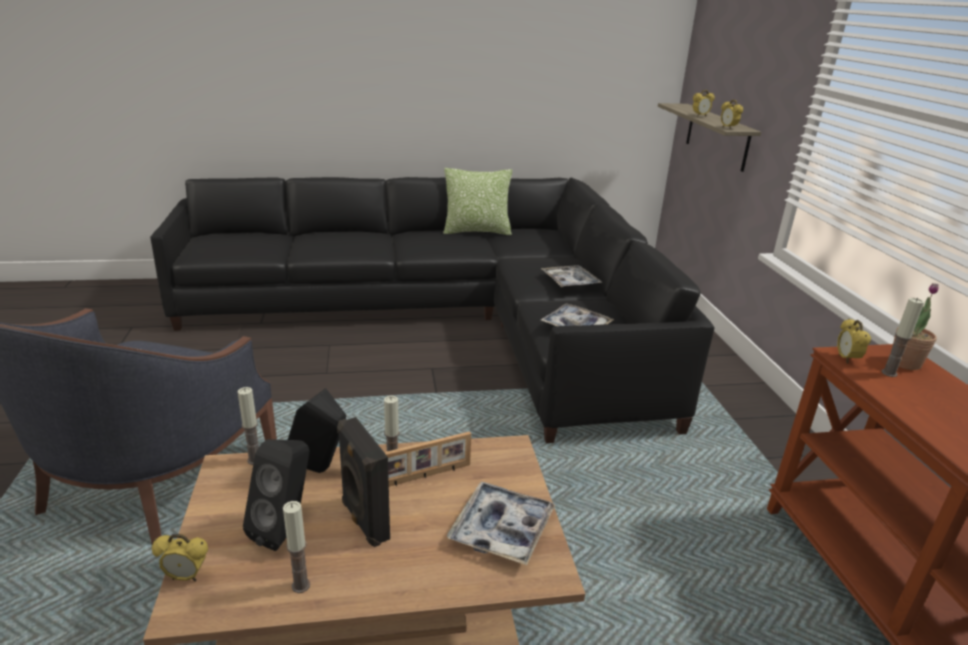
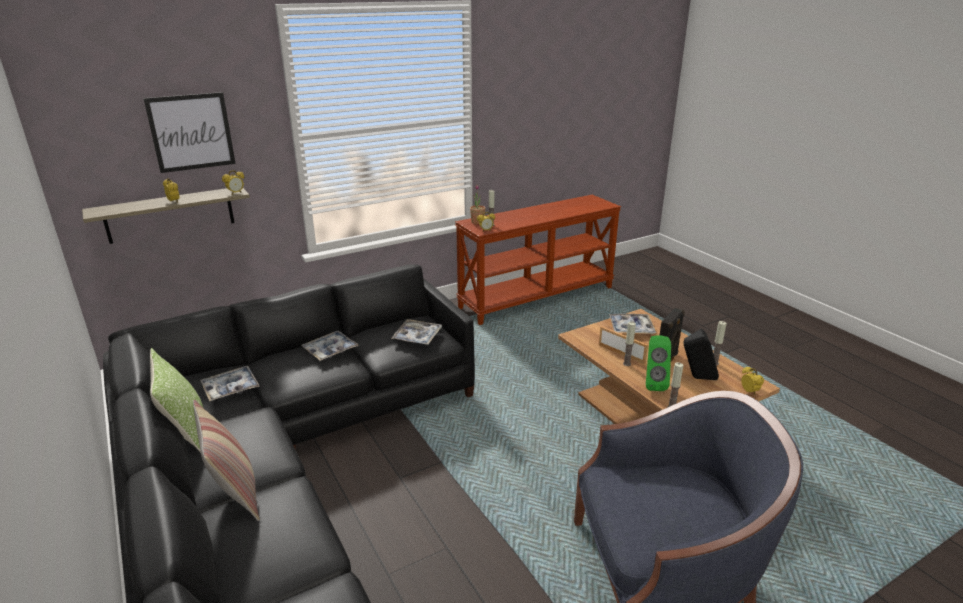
camera: 110 degrees left, 0 degrees up
black speaker [288,388,346,473] -> green speaker [646,335,671,391]
none -> picture [143,92,236,173]
none -> pillow [193,400,260,521]
none -> tray [200,366,259,401]

